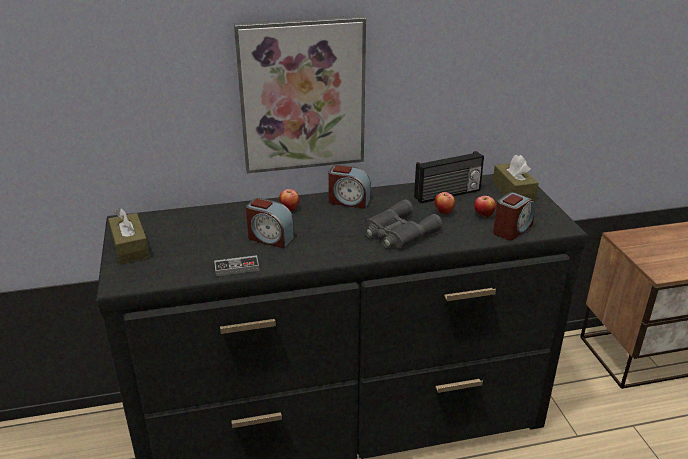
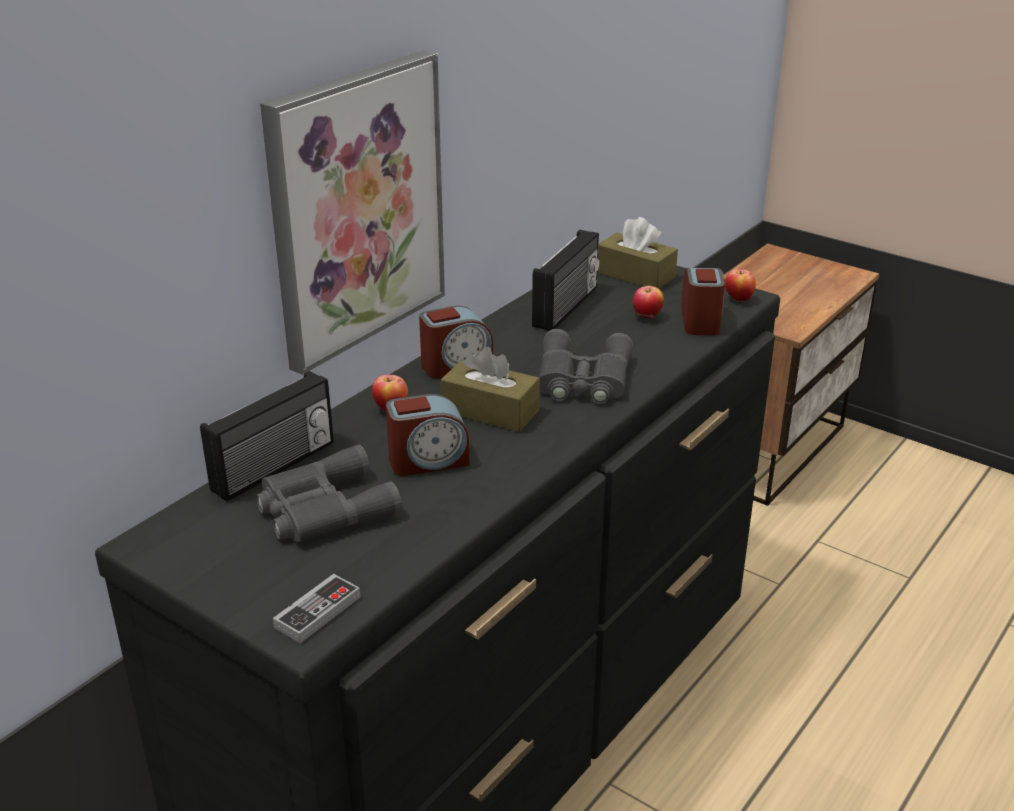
camera: 40 degrees left, 0 degrees up
brown tissue box [108,208,150,265] -> brown tissue box moved to [441,347,540,432]
game controller [214,255,260,276] -> game controller moved to [273,574,361,643]
apple [435,192,455,214] -> apple moved to [725,269,756,303]
none -> radio [200,371,334,501]
none -> grey binoculars [256,445,402,542]

